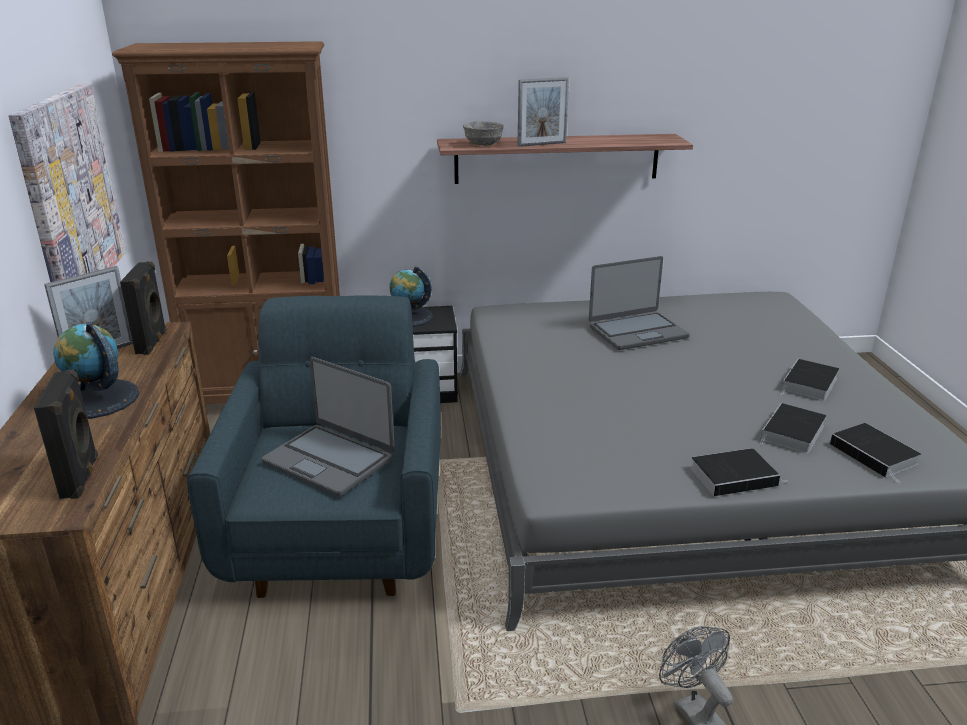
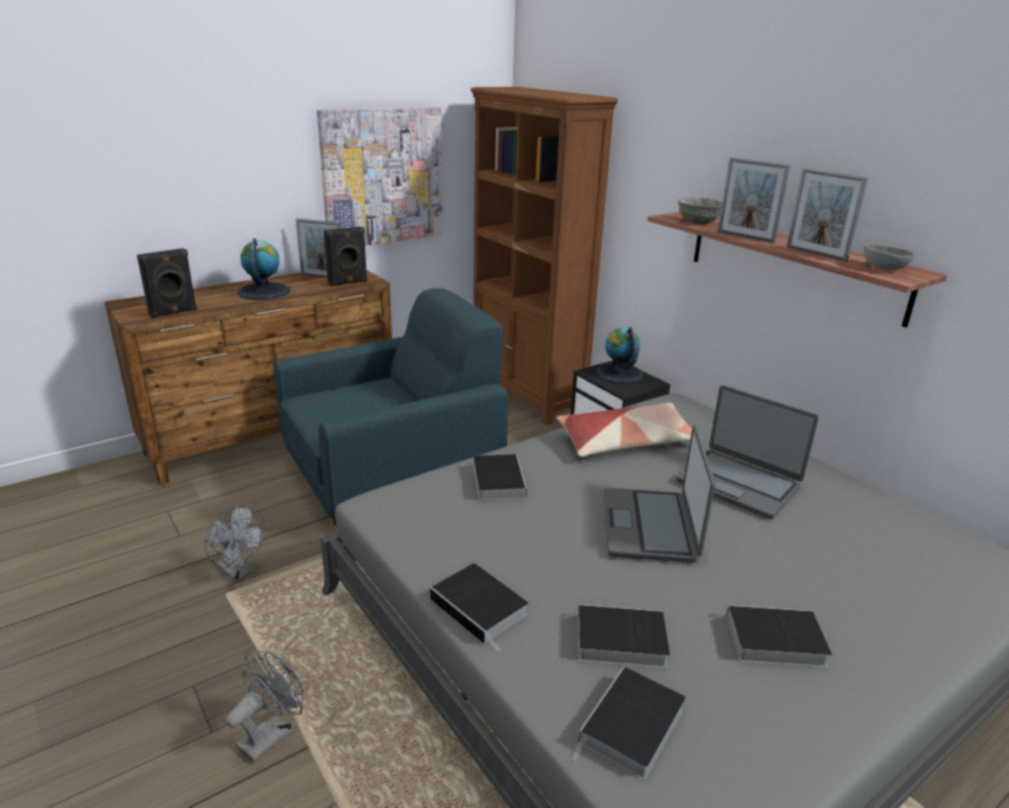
camera: 60 degrees right, 0 degrees up
laptop [262,357,395,497] -> laptop moved to [604,425,715,563]
none -> grey fan [205,505,265,582]
none -> book [473,454,527,501]
none -> pillow [556,402,702,457]
none -> picture frame [786,168,868,262]
none -> grey bowl [864,244,915,270]

